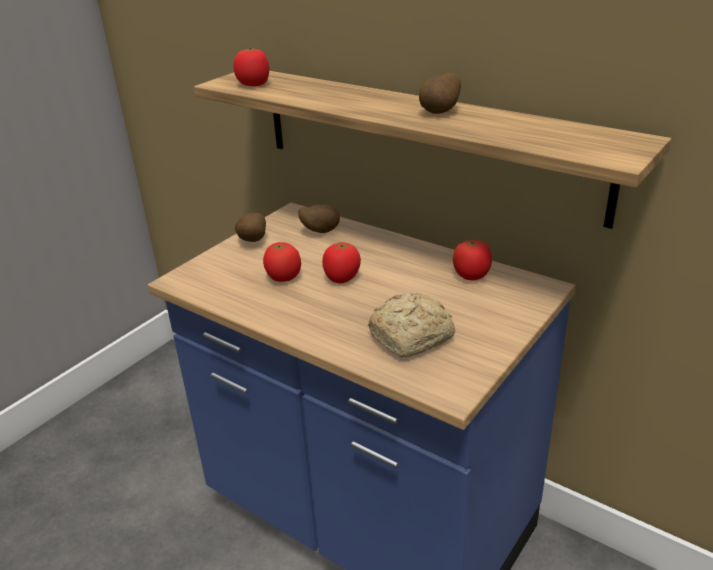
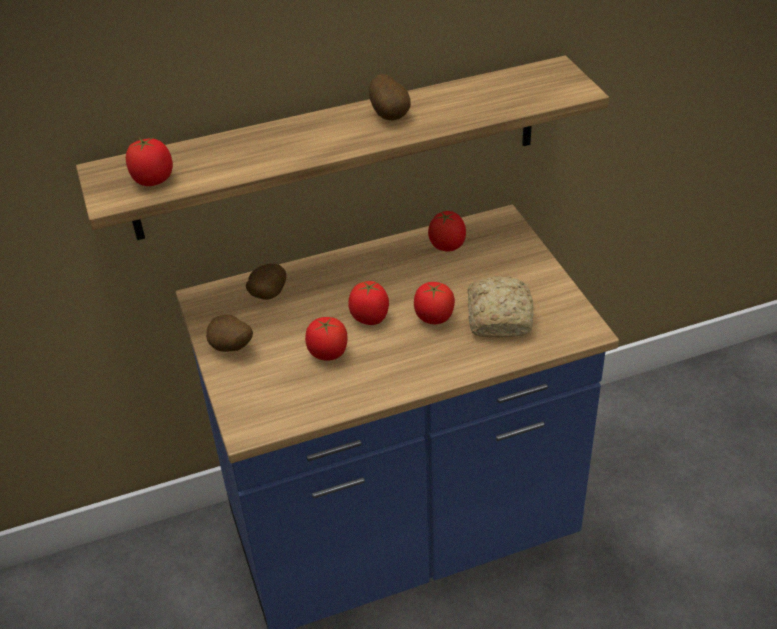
camera: 55 degrees left, 10 degrees up
none -> tomato [414,282,455,324]

